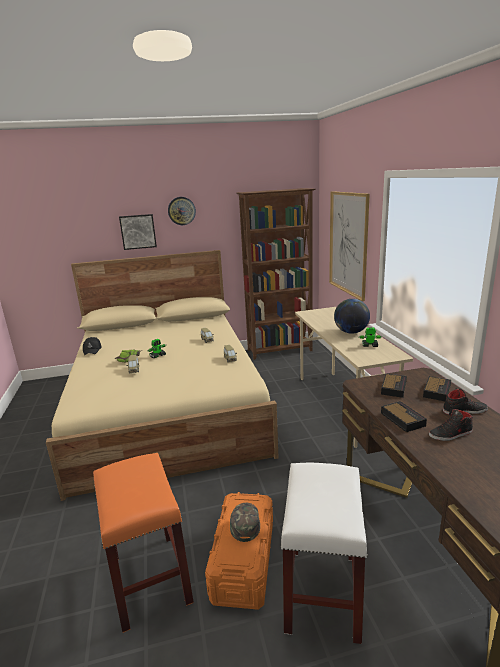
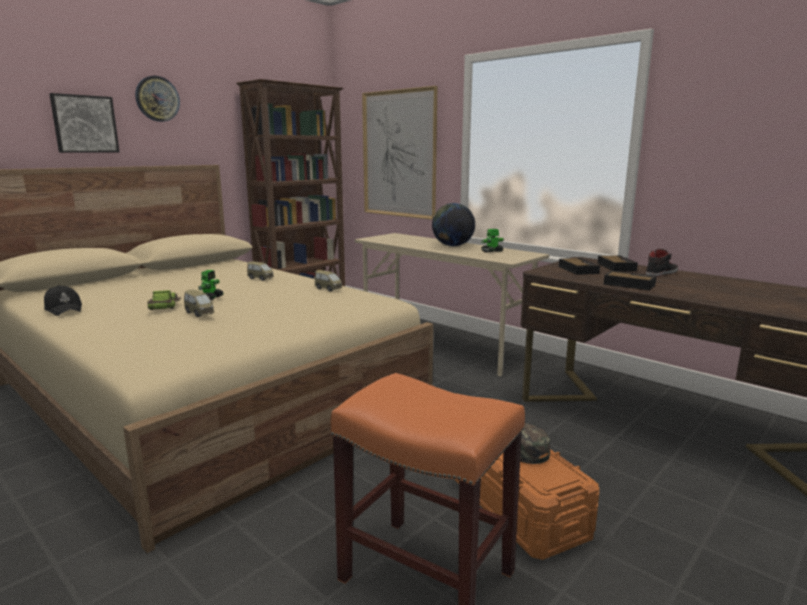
camera: 35 degrees left, 5 degrees down
white stool [280,463,368,644] -> none
black shoe [429,408,473,441] -> none

